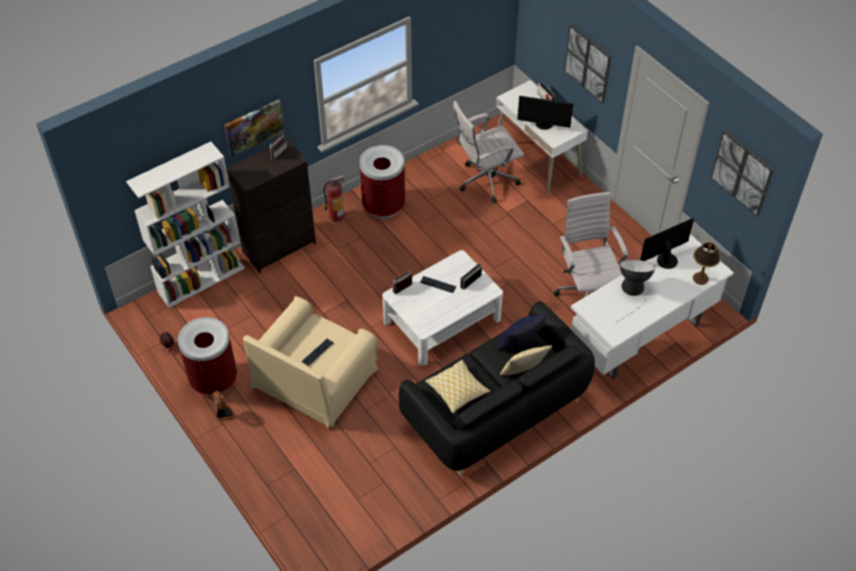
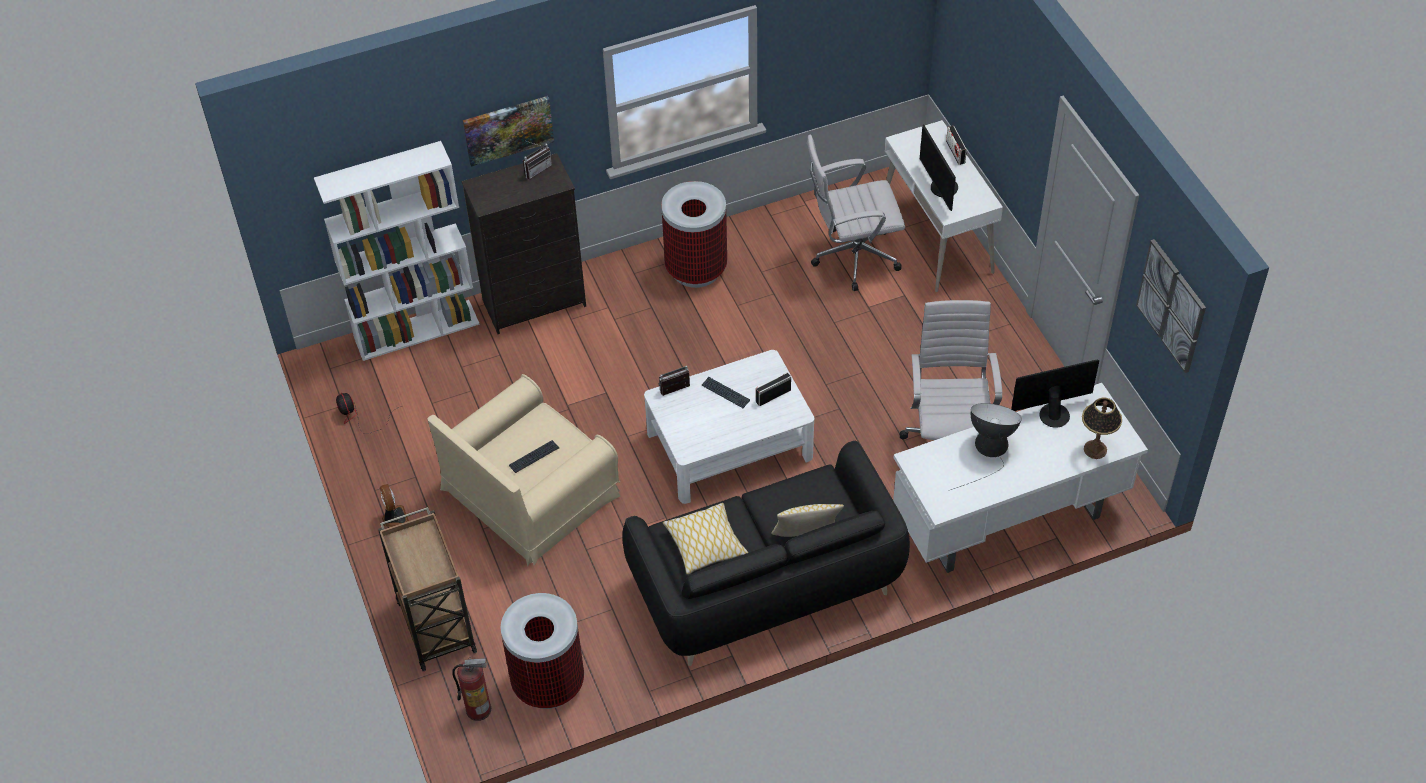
camera: 15 degrees right, 0 degrees up
trash can [178,317,237,396] -> trash can moved to [500,593,584,709]
fire extinguisher [324,175,344,222] -> fire extinguisher moved to [452,657,491,721]
blue pillow [497,313,548,350] -> none
monitor [517,96,573,130] -> monitor turned 45 degrees clockwise [920,125,958,211]
picture [564,24,611,103] -> none
none -> brown cart [378,507,477,671]

